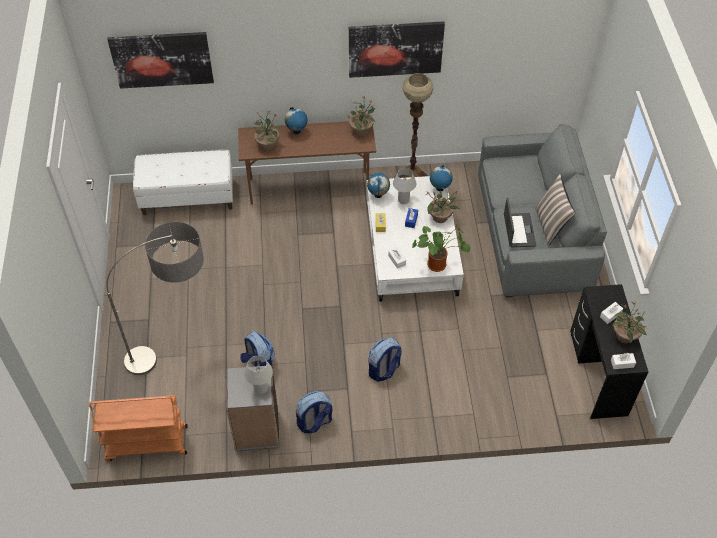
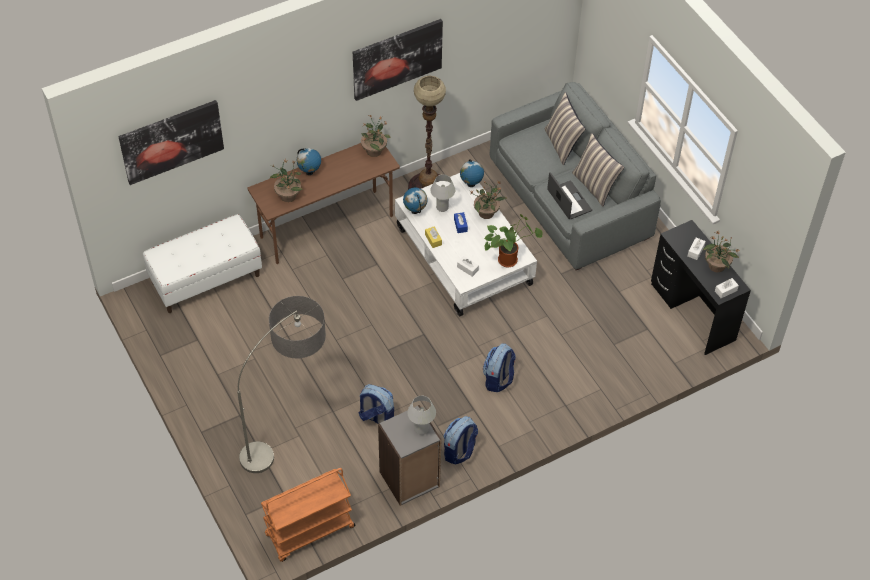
camera: 25 degrees left, 0 degrees up
none -> pillow [544,92,585,165]

